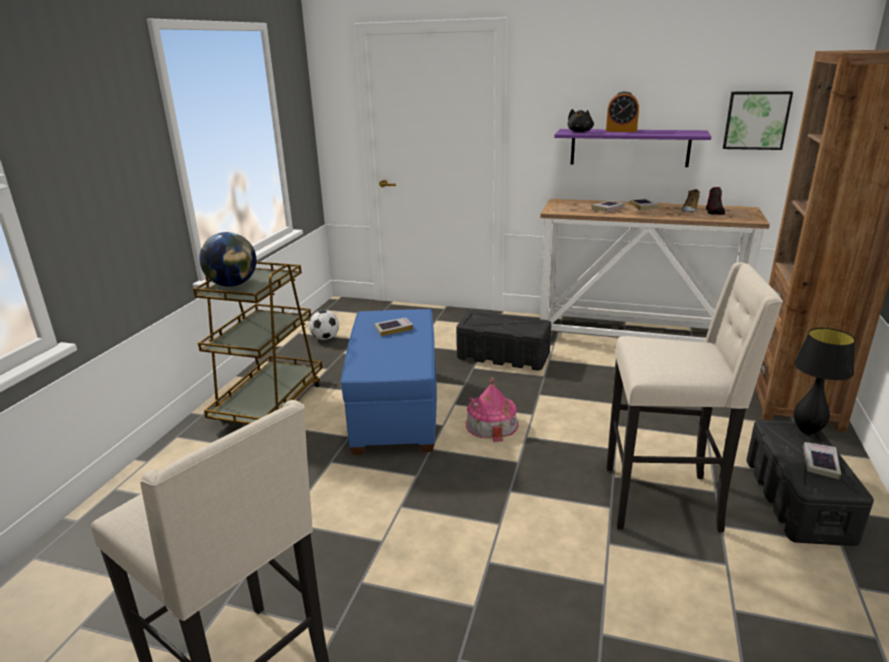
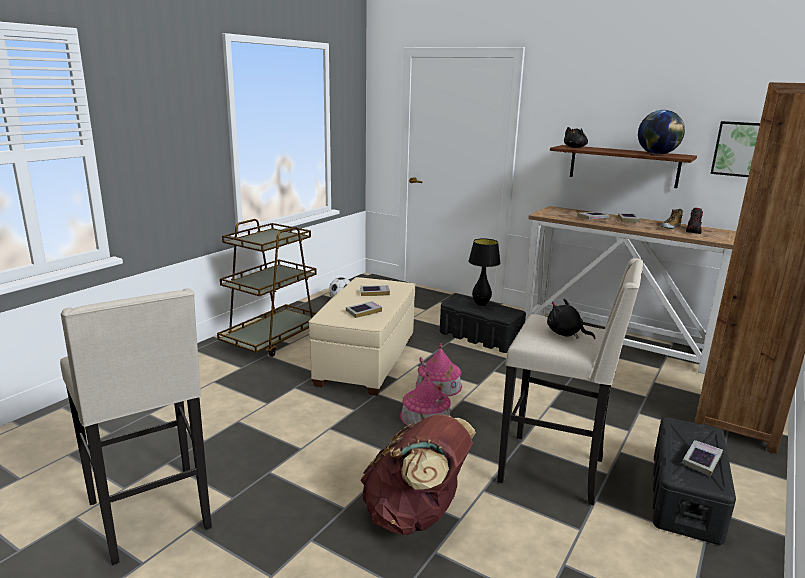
camera: 15 degrees right, 5 degrees down
globe [199,232,257,287] -> globe moved to [638,110,685,155]
blue ottoman [341,309,437,455] -> beige ottoman [309,277,416,396]
purple shelf [554,129,711,167] -> brown shelf [550,145,697,188]
alarm clock [606,91,639,132] -> none
black table lamp [794,328,855,435] -> black table lamp moved to [468,238,500,306]
none -> book [346,301,382,318]
none -> brown backpack [360,414,476,535]
none -> toy house [400,371,452,426]
none -> black plush toy [547,299,595,339]

